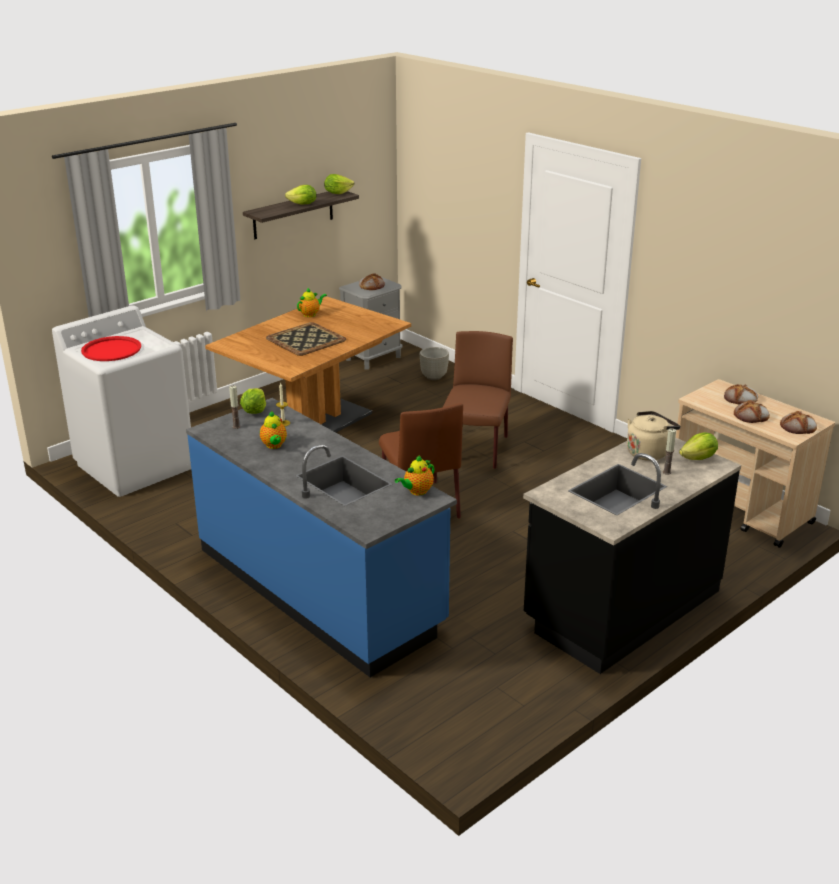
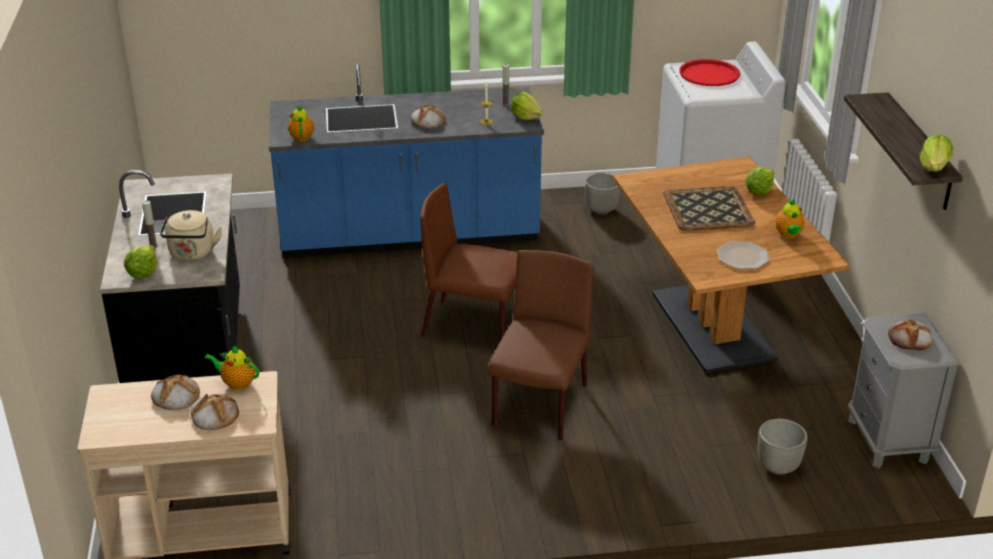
camera: 125 degrees right, 5 degrees up
teapot [260,411,287,449] -> teapot moved to [204,345,259,390]
lettuce [285,185,317,205] -> lettuce moved to [745,168,774,195]
brown chair [442,331,513,469] -> brown chair turned 120 degrees counterclockwise [488,250,594,441]
bread [780,411,817,434] -> bread moved to [410,105,446,128]
none -> grey planter [585,173,621,215]
none -> plate [717,242,770,269]

